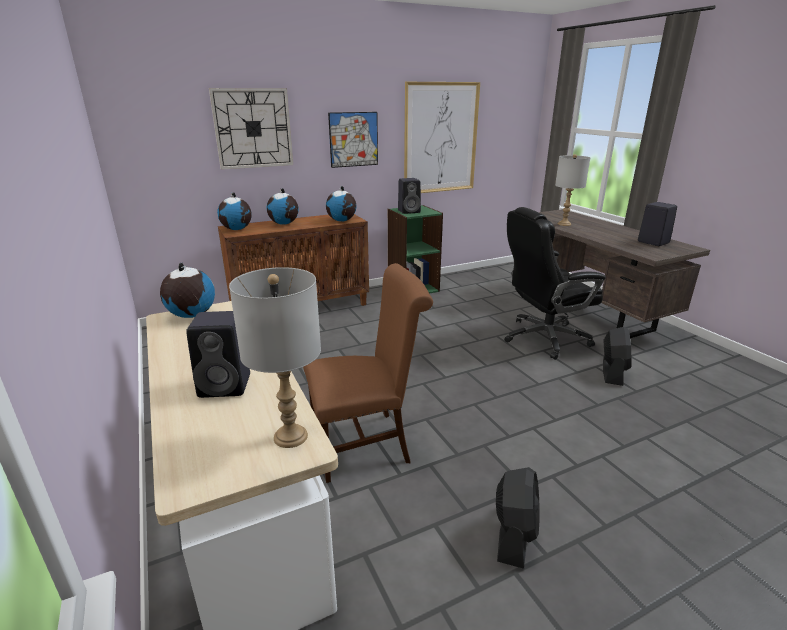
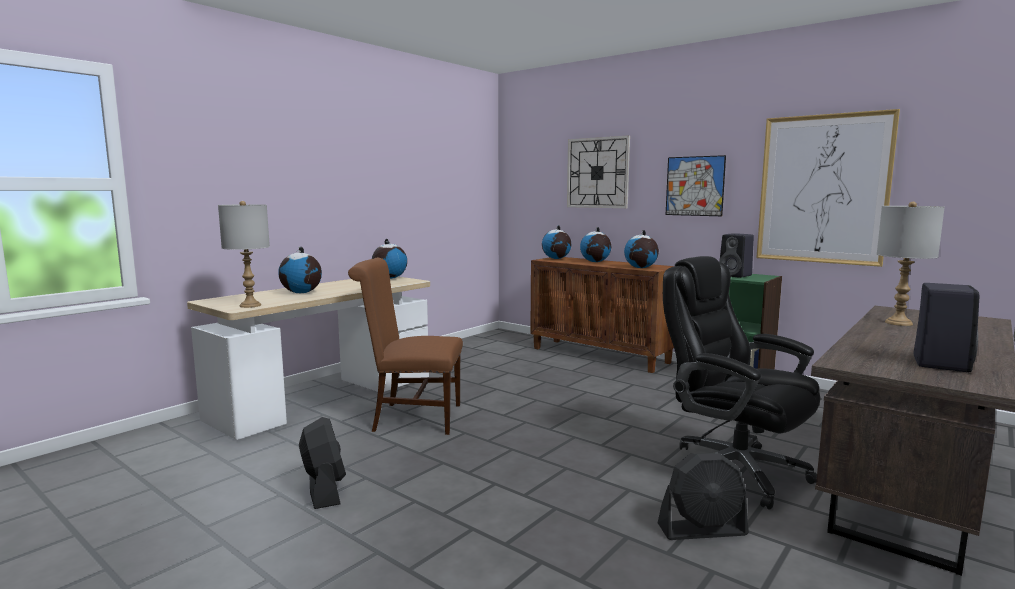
camera: 65 degrees right, 15 degrees down
black speaker [186,311,250,398] -> globe [278,247,322,293]
brown chair [303,263,433,483] -> brown chair turned 135 degrees clockwise [348,258,463,435]
black fan [496,467,540,569] -> black fan turned 105 degrees counterclockwise [299,417,346,509]

